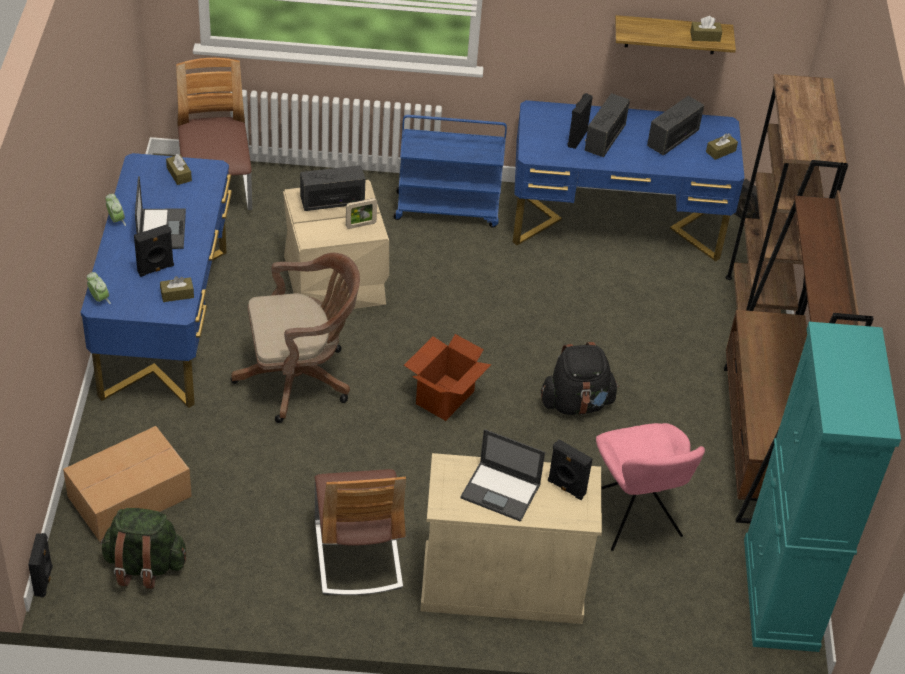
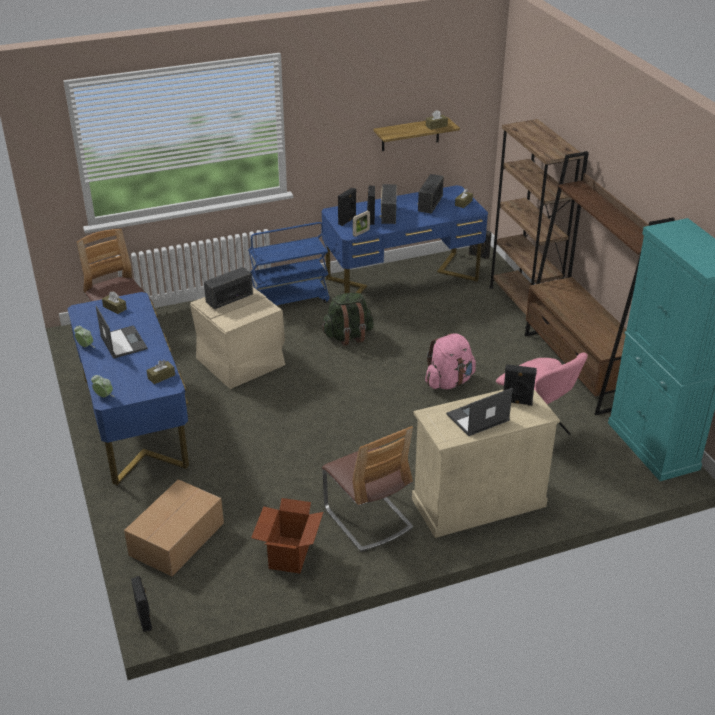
camera: 20 degrees left, 10 degrees down
green backpack [100,508,186,589] -> green backpack moved to [322,293,374,346]
black speaker [134,224,174,277] -> black speaker moved to [338,188,356,226]
brown office chair [231,253,360,423] -> none
picture frame [346,198,377,229] -> picture frame moved to [353,210,370,237]
cardboard box [404,334,491,421] -> cardboard box moved to [251,498,323,574]
laptop [460,429,545,521] -> laptop turned 150 degrees clockwise [446,388,513,436]
black backpack [541,342,619,415] -> pink backpack [425,333,476,389]

